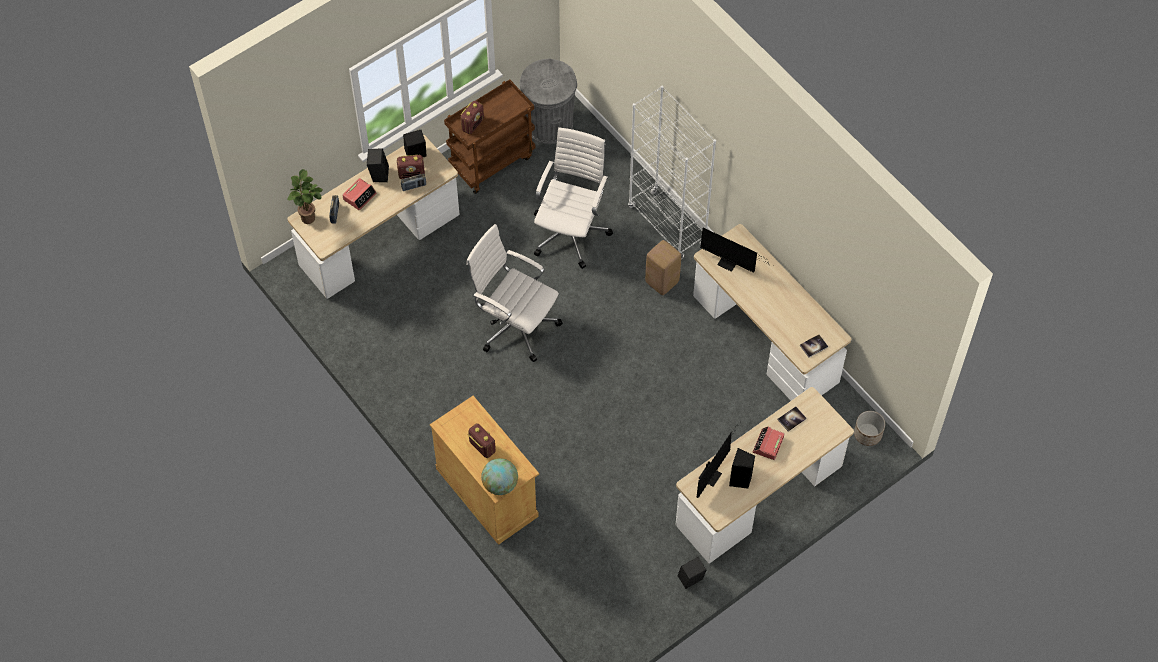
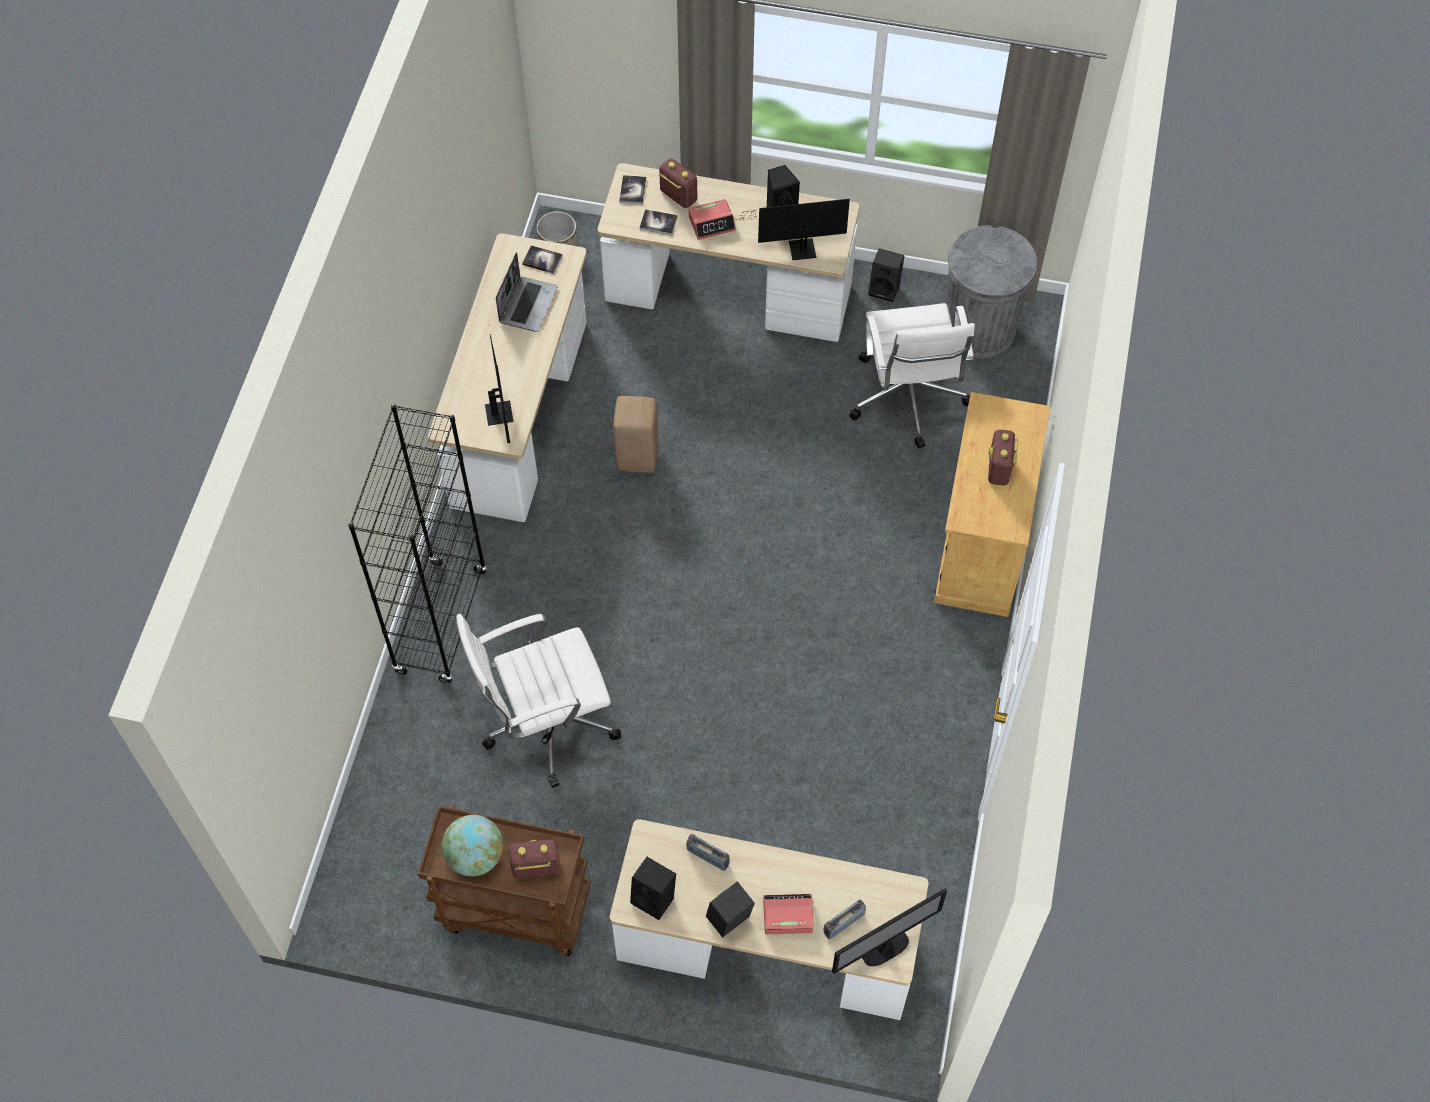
camera: 130 degrees left, 0 degrees up
potted plant [287,169,323,224] -> monitor [832,888,947,974]
radio [397,155,425,179] -> radio moved to [658,158,697,208]
white office chair [466,224,563,362] -> white office chair moved to [849,303,975,448]
globe [481,458,518,495] -> globe moved to [442,815,503,876]
grey trash can [520,58,577,144] -> grey trash can moved to [946,225,1037,358]
white bookcase [628,85,716,259] -> black bookcase [348,404,487,684]
beige stool [645,240,681,295] -> beige stool moved to [613,396,658,473]
none -> laptop [496,252,558,332]
none -> book [619,175,646,204]

